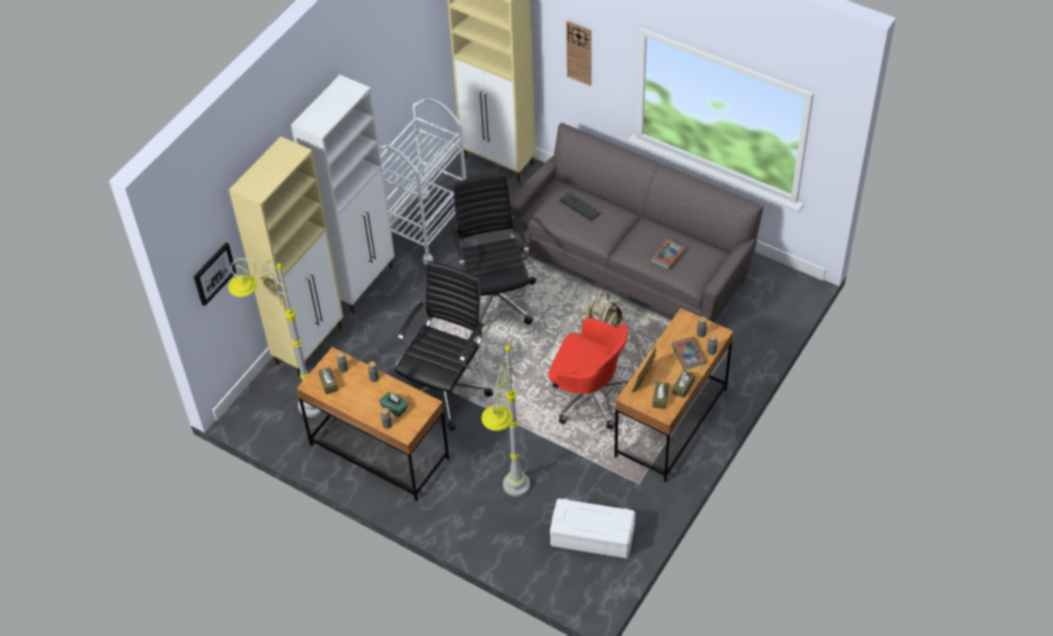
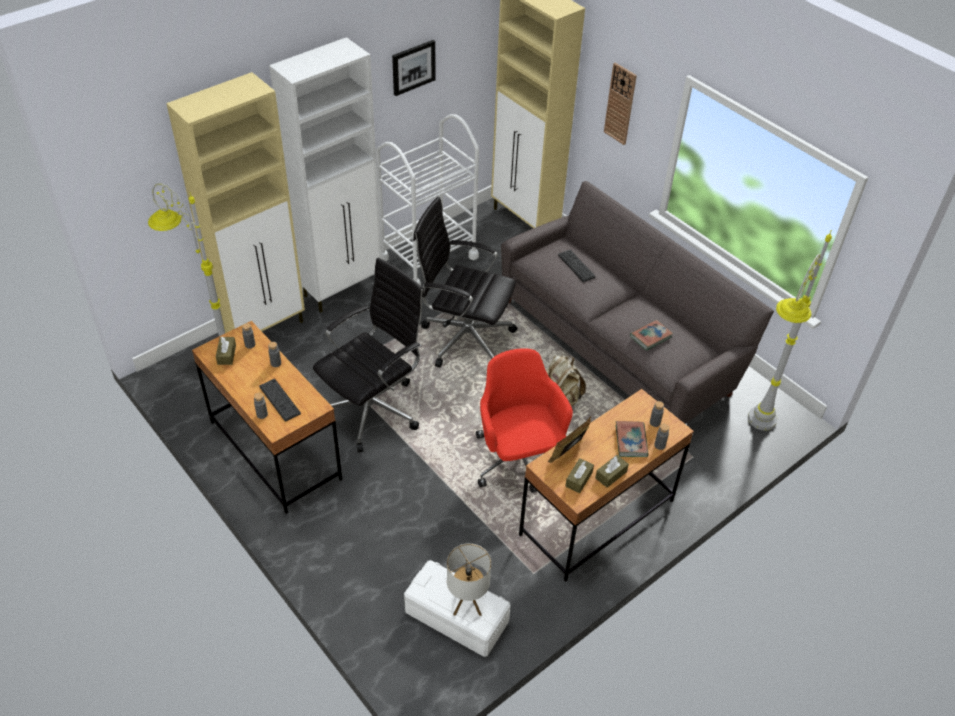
camera: 15 degrees right, 5 degrees down
picture [194,243,236,306] -> picture moved to [392,40,435,96]
green tissue box [379,392,409,417] -> keyboard [259,379,301,422]
black office chair [451,173,536,336] -> black office chair turned 75 degrees counterclockwise [413,197,517,368]
grey floor lamp [481,343,530,497] -> grey floor lamp moved to [748,230,832,431]
red office chair [549,318,629,430] -> red office chair turned 150 degrees counterclockwise [476,348,573,493]
none -> table lamp [447,543,491,616]

